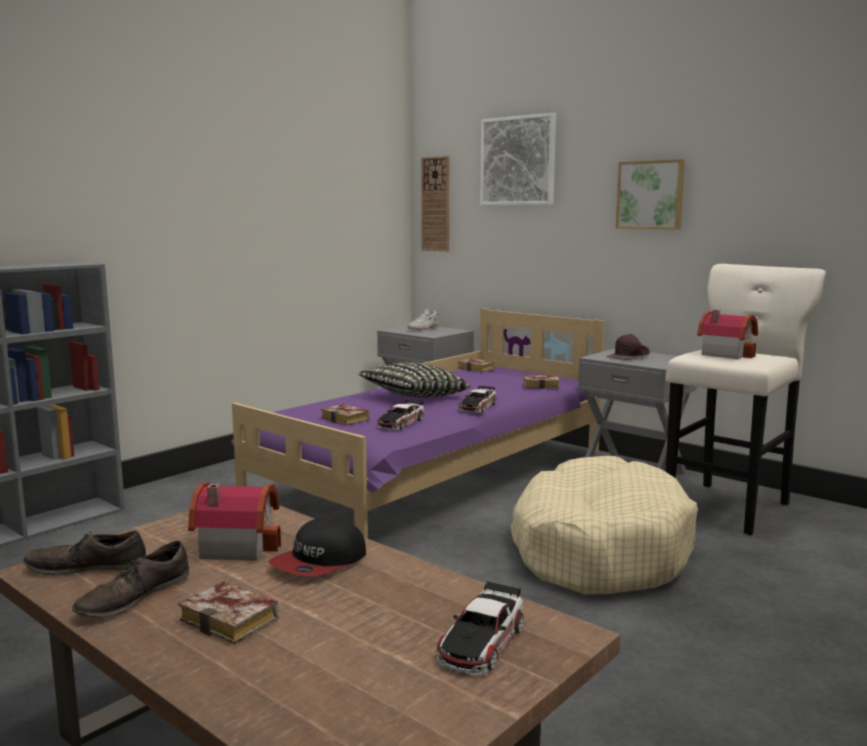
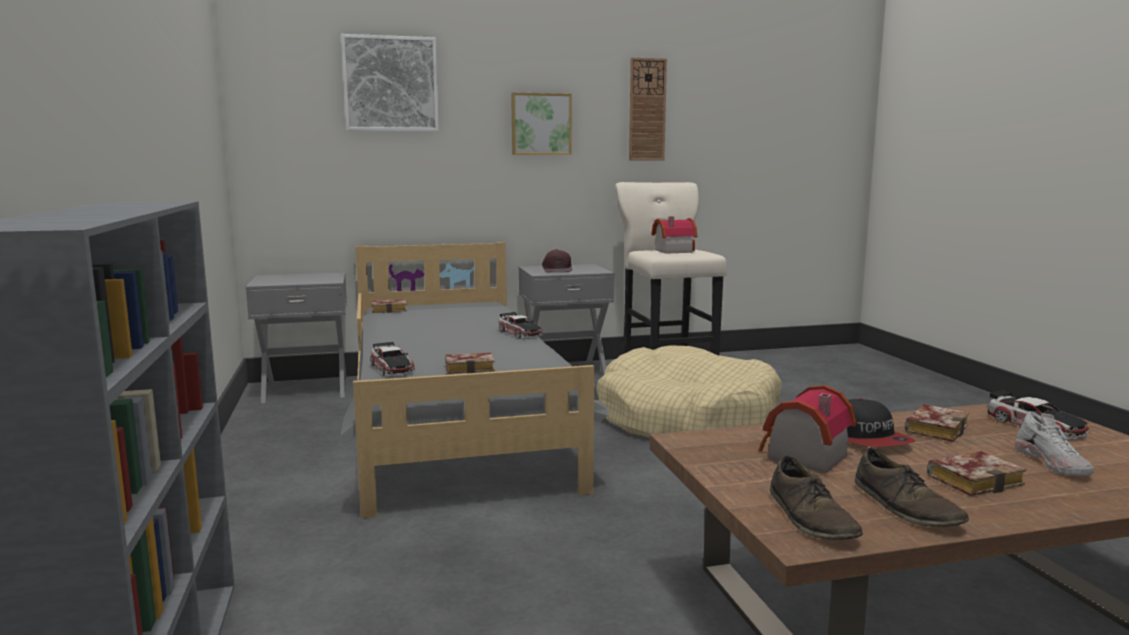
camera: 55 degrees left, 0 degrees up
brown shoe [23,531,146,575] -> brown shoe turned 45 degrees counterclockwise [770,456,863,540]
purple bed [231,308,604,539] -> grey bed [340,242,608,519]
pillow [358,362,470,398] -> none
toy car [377,400,424,430] -> toy car moved to [370,341,414,376]
white shoe [407,308,439,330] -> white shoe moved to [1015,411,1094,476]
wall clock [421,156,449,251] -> wall clock moved to [629,57,667,160]
book [524,375,560,389] -> book moved to [905,404,969,442]

